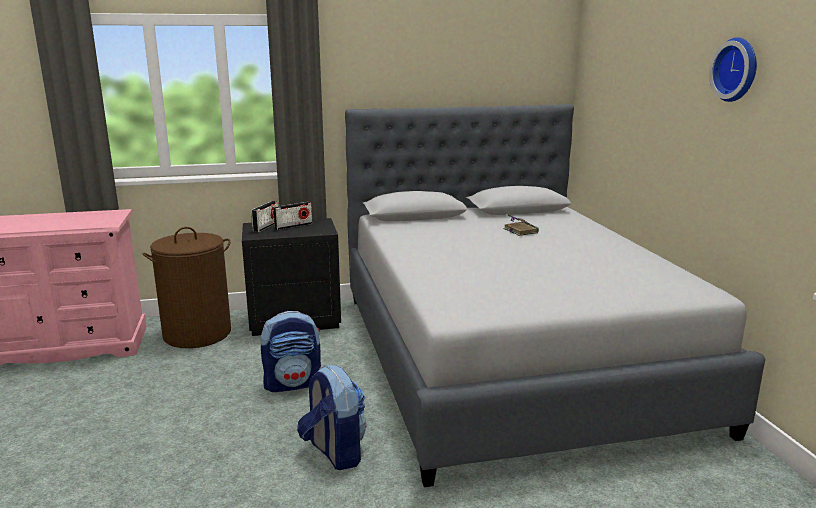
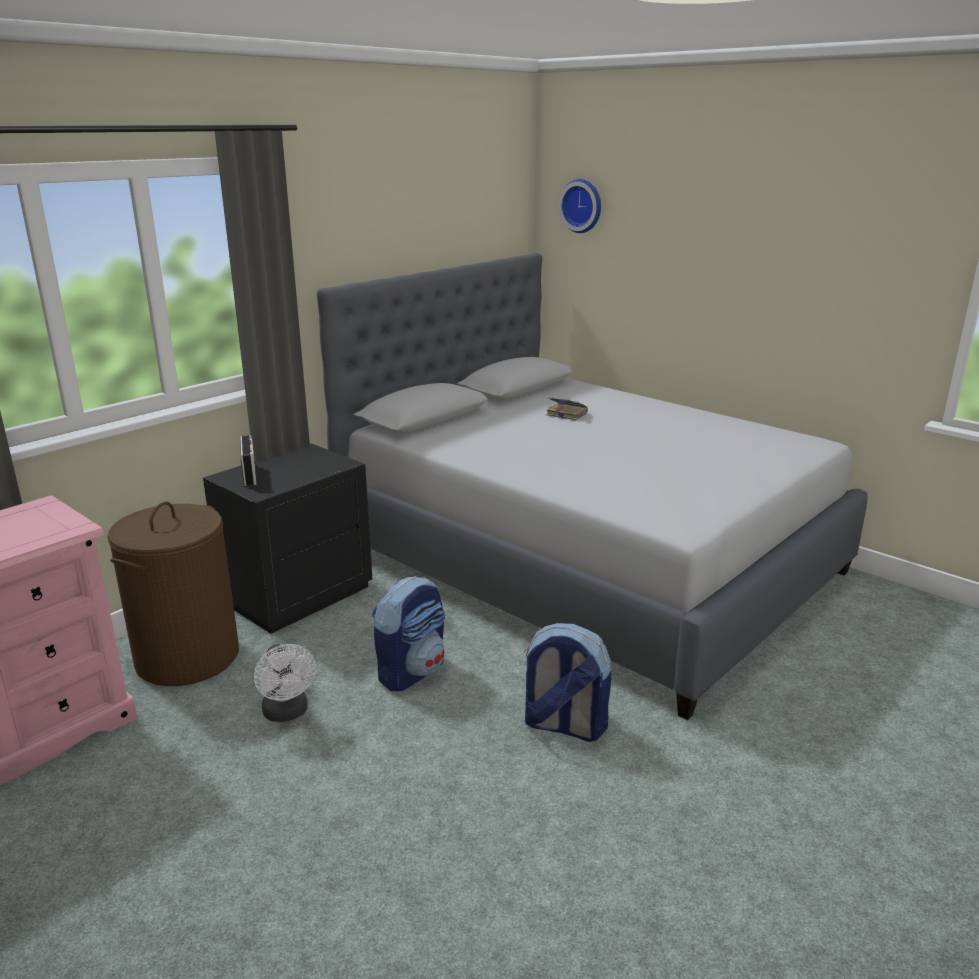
camera: 35 degrees left, 5 degrees up
radio [273,202,312,230] -> none
wall clock [709,37,757,102] -> wall clock moved to [559,179,601,233]
none -> white fan [254,644,316,722]

